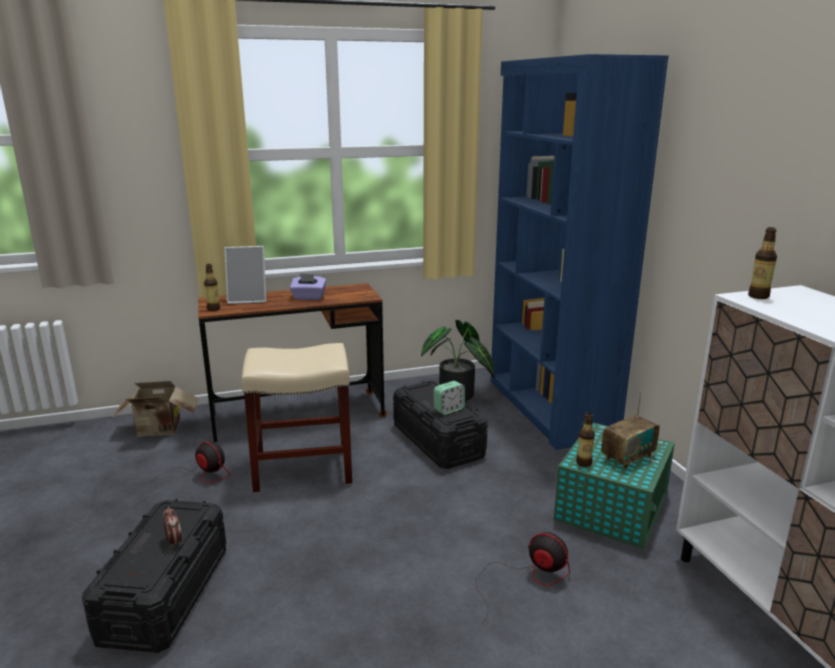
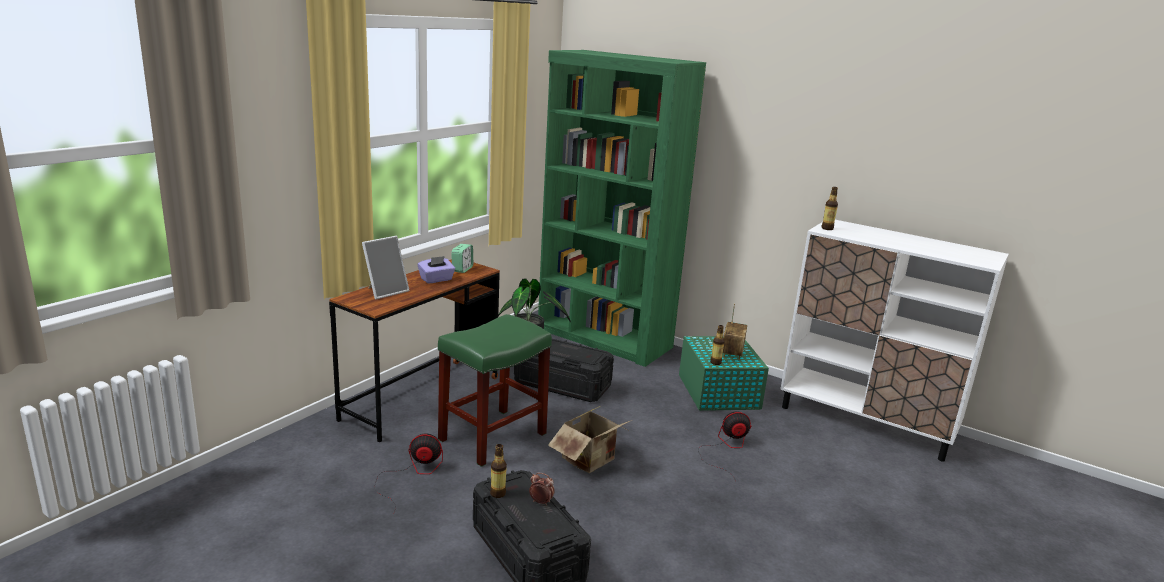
camera: 40 degrees left, 0 degrees up
cardboard box [112,381,199,437] -> cardboard box moved to [548,406,632,473]
bottle [204,264,220,311] -> bottle moved to [490,444,507,498]
beige stool [241,343,352,493] -> green stool [438,314,552,467]
alarm clock [434,381,465,415] -> alarm clock moved to [451,244,473,273]
blue bookcase [491,54,669,450] -> green bookcase [538,50,706,367]

